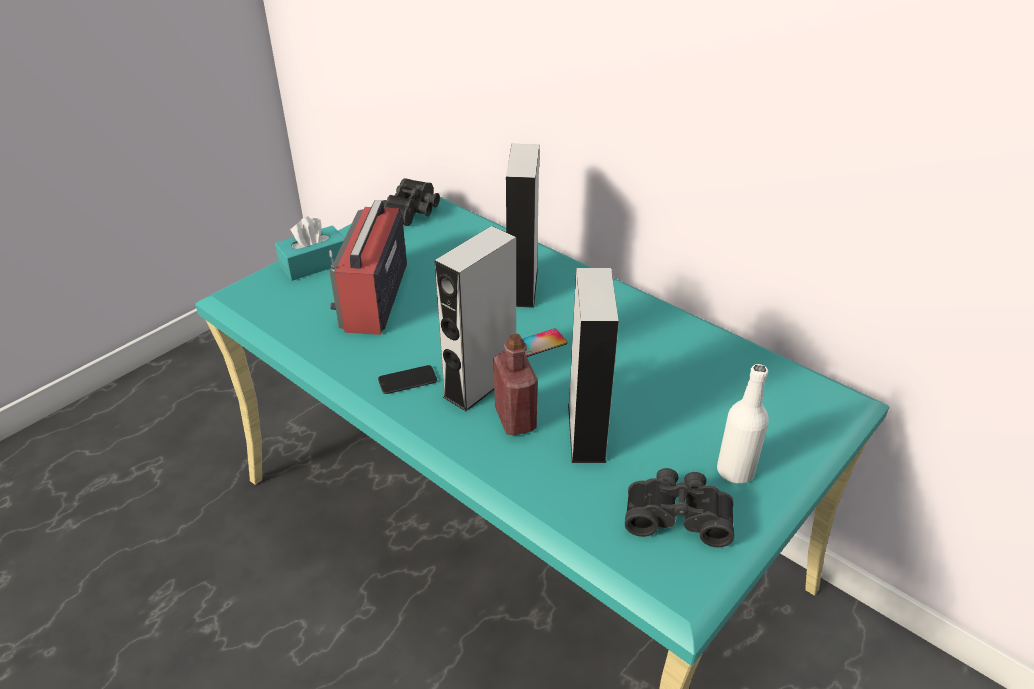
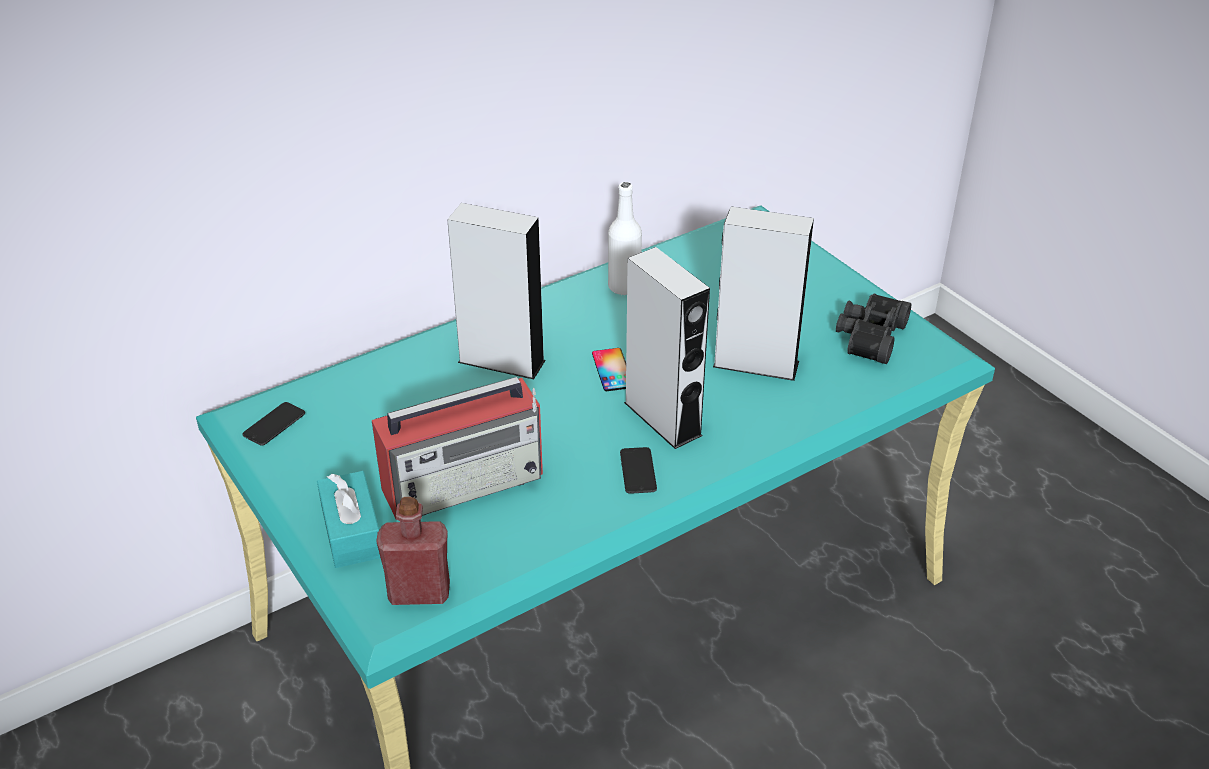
camera: 75 degrees left, 0 degrees up
radio [329,200,407,335] -> radio turned 45 degrees counterclockwise [372,377,543,519]
black binoculars [383,178,440,226] -> phone [242,402,305,446]
red bottle [493,334,538,435] -> red bottle moved to [376,497,450,605]
white bottle [717,364,769,484] -> white bottle moved to [608,182,642,295]

